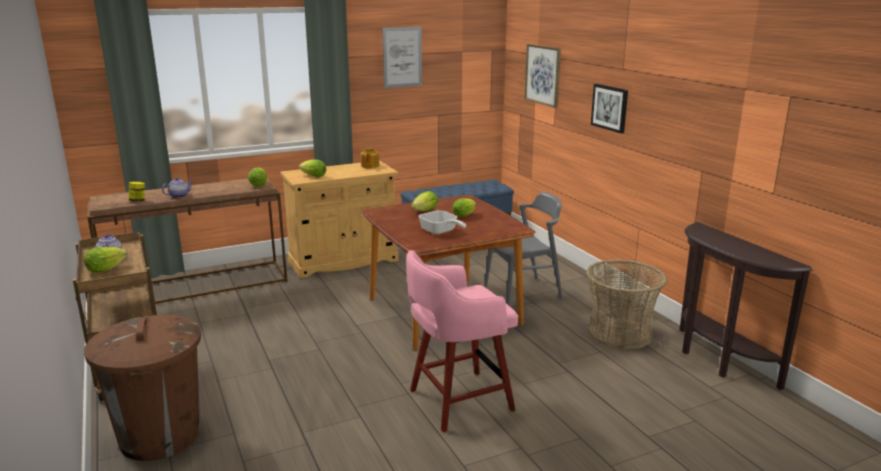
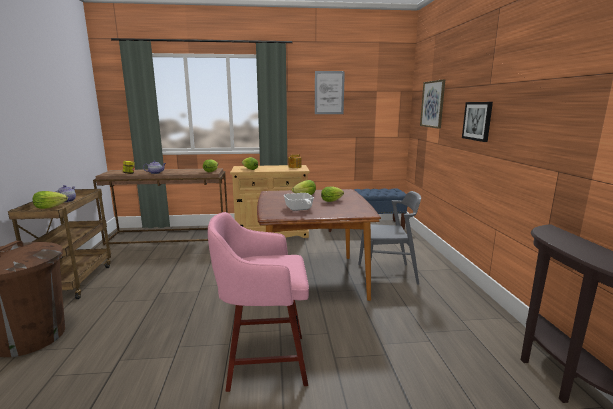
camera: 20 degrees right, 5 degrees down
basket [586,259,667,349] -> none

